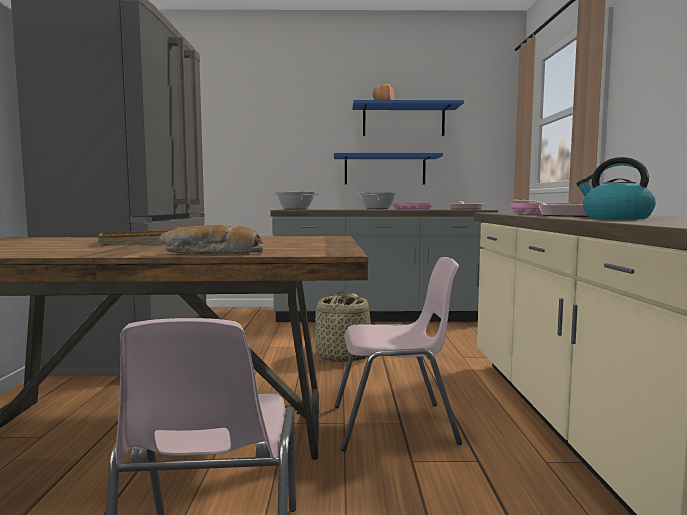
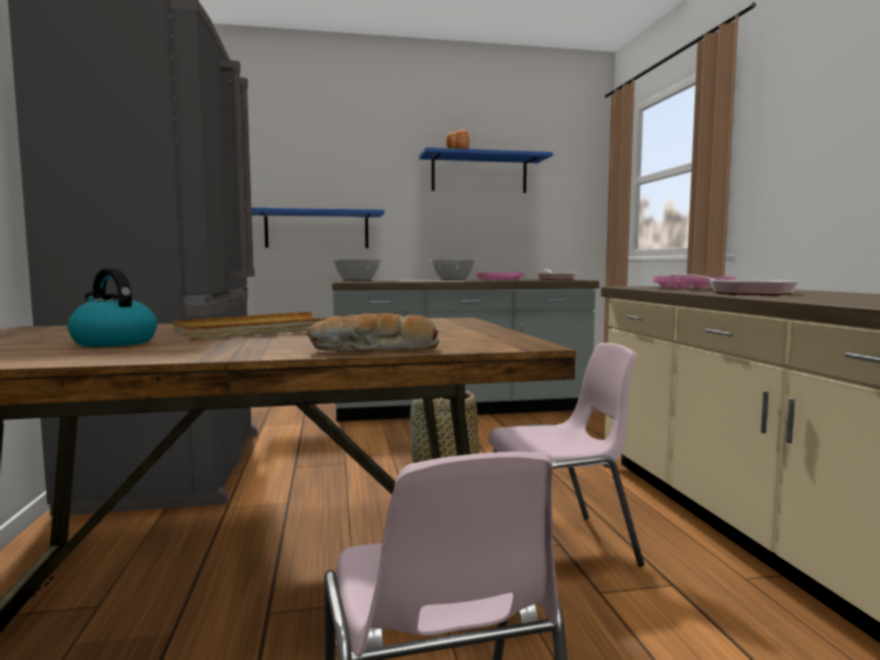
camera: 10 degrees left, 0 degrees up
blue shelf [334,153,443,184] -> blue shelf moved to [251,207,385,248]
kettle [577,157,656,219] -> kettle moved to [67,268,157,347]

